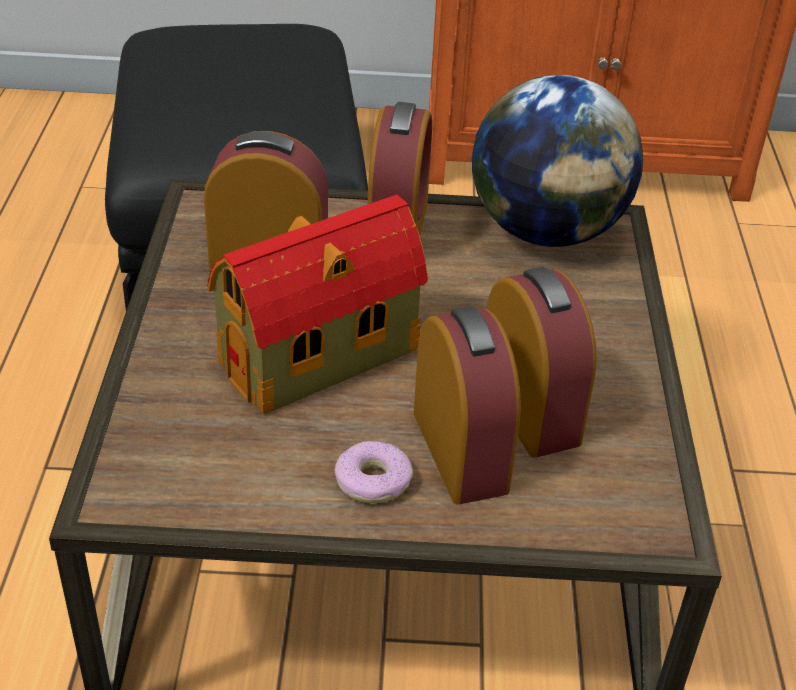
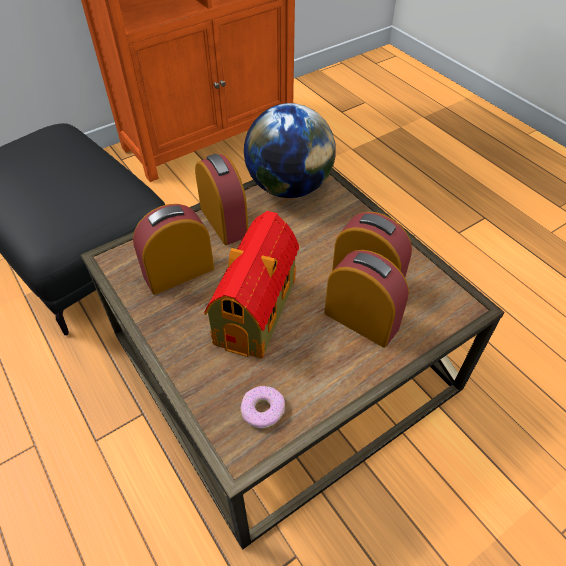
camera: 35 degrees left, 10 degrees up
donut [335,441,413,503] -> donut moved to [240,386,285,429]

